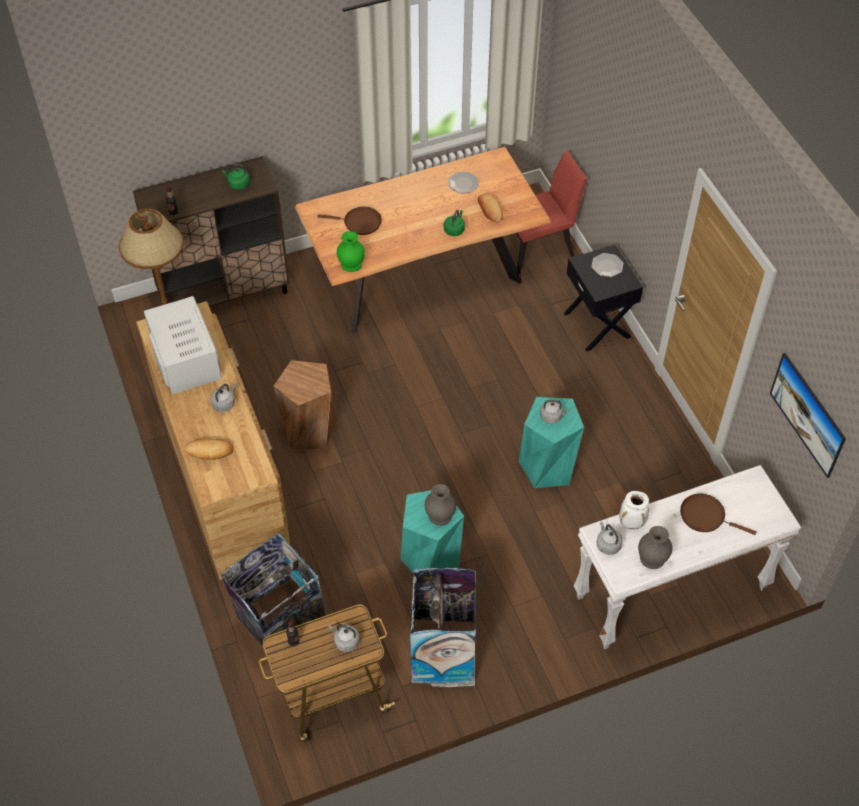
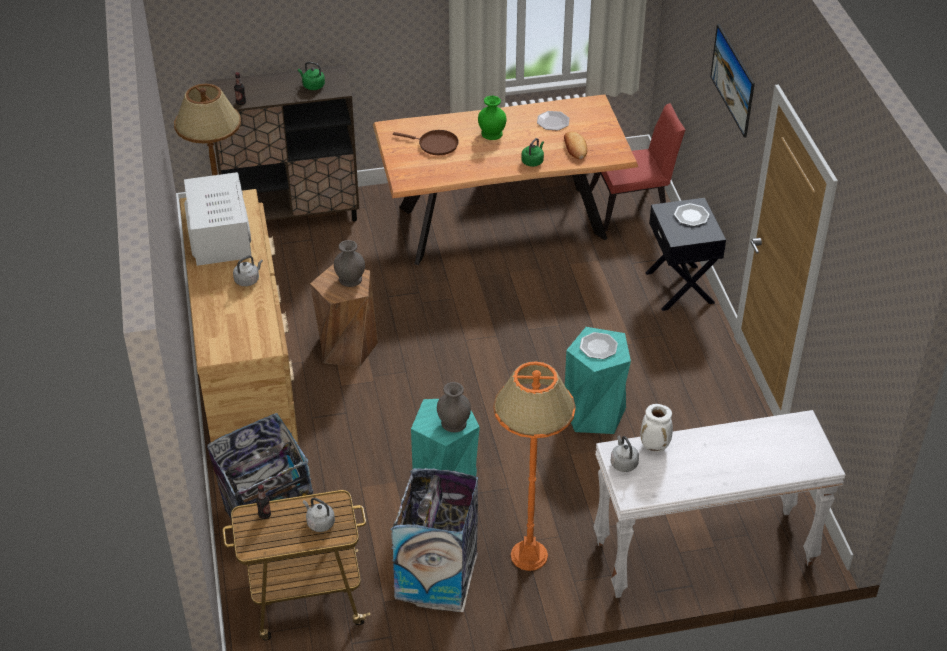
camera: 10 degrees right, 10 degrees down
bread [184,439,233,460] -> none
green vase [337,231,365,272] -> green vase moved to [478,96,506,140]
grey kettle [540,400,570,424] -> plate [580,332,618,359]
grey vase [638,526,672,569] -> grey vase moved to [334,240,365,287]
brown frying pan [680,494,756,535] -> none
picture [770,353,846,478] -> picture moved to [710,24,755,138]
none -> orange floor lamp [493,361,576,571]

